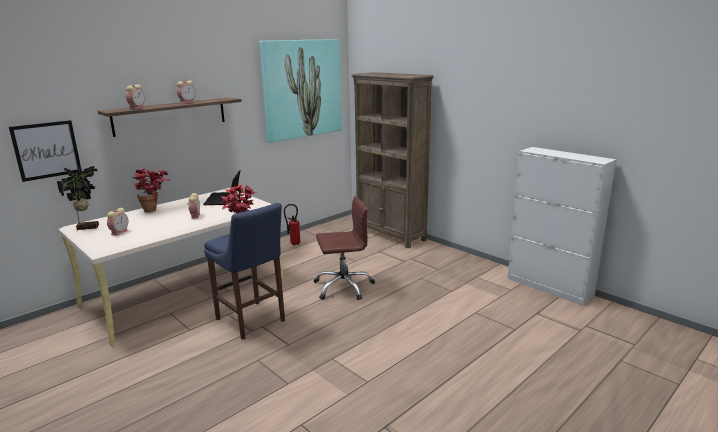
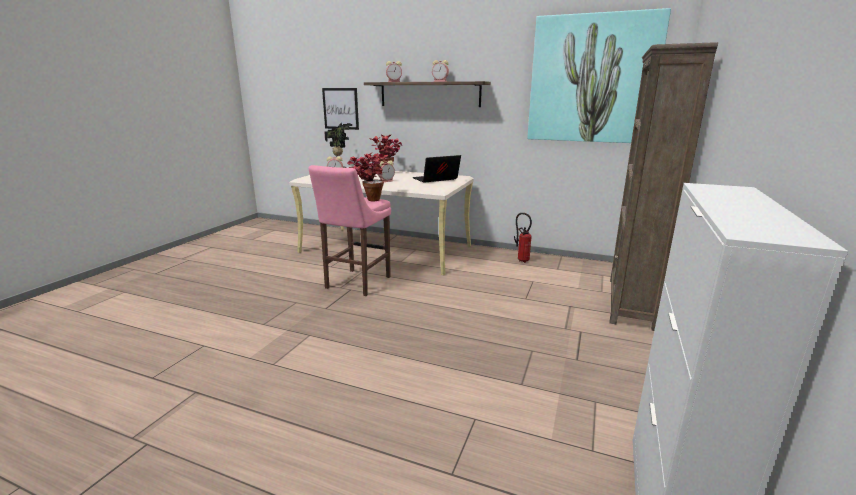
camera: 65 degrees right, 0 degrees up
blue stool [204,203,285,340] -> pink stool [308,165,391,296]
brown office chair [314,196,375,300] -> none

